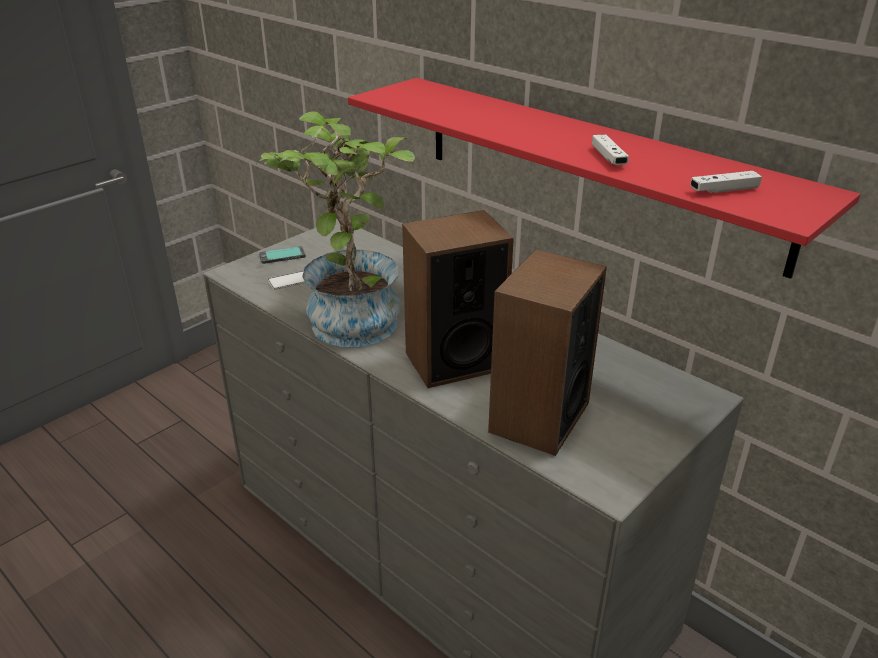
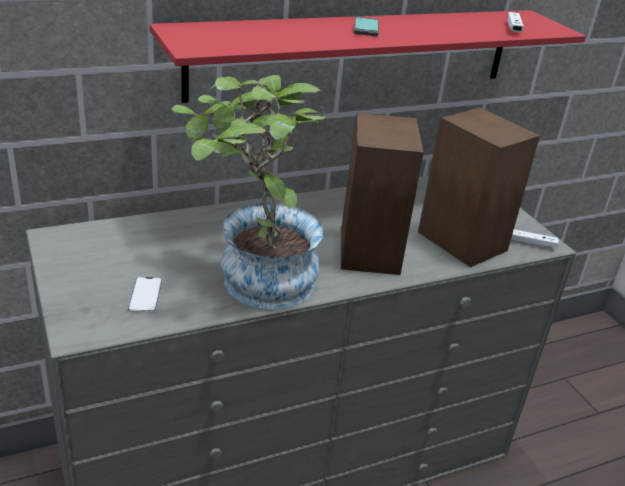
camera: 70 degrees left, 0 degrees up
phone [259,246,306,264] -> phone moved to [354,17,379,36]
white game controller [592,134,629,165] -> white game controller moved to [511,229,559,248]

